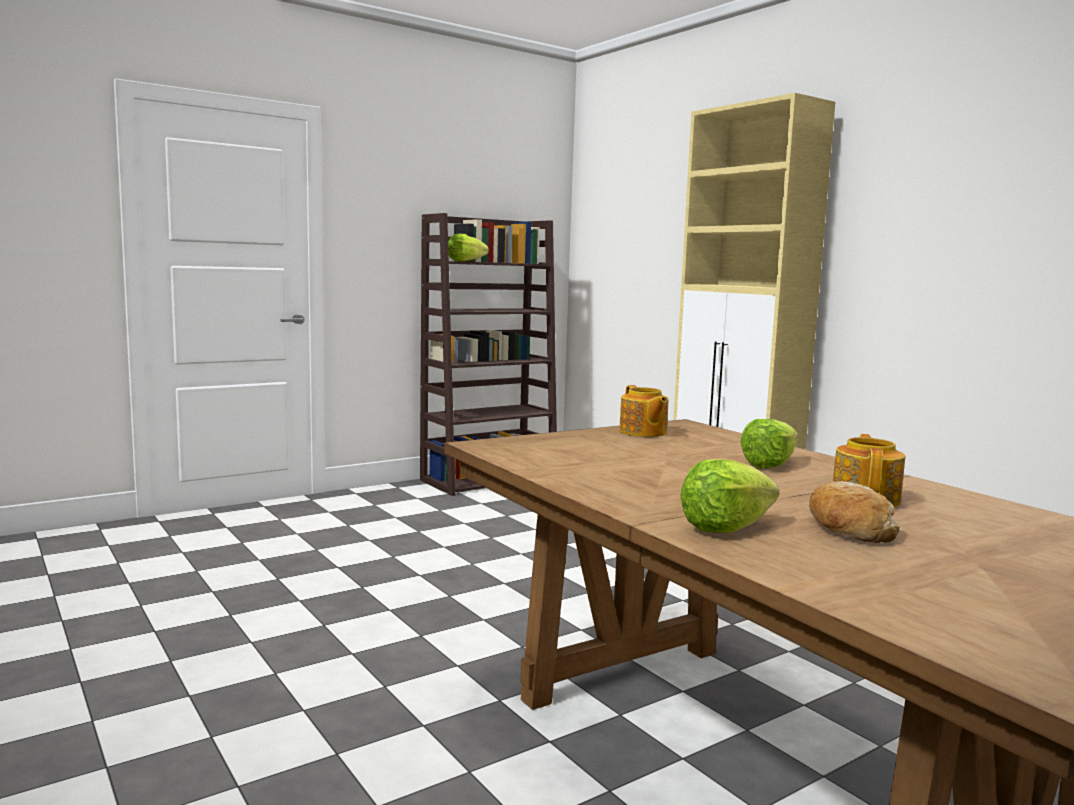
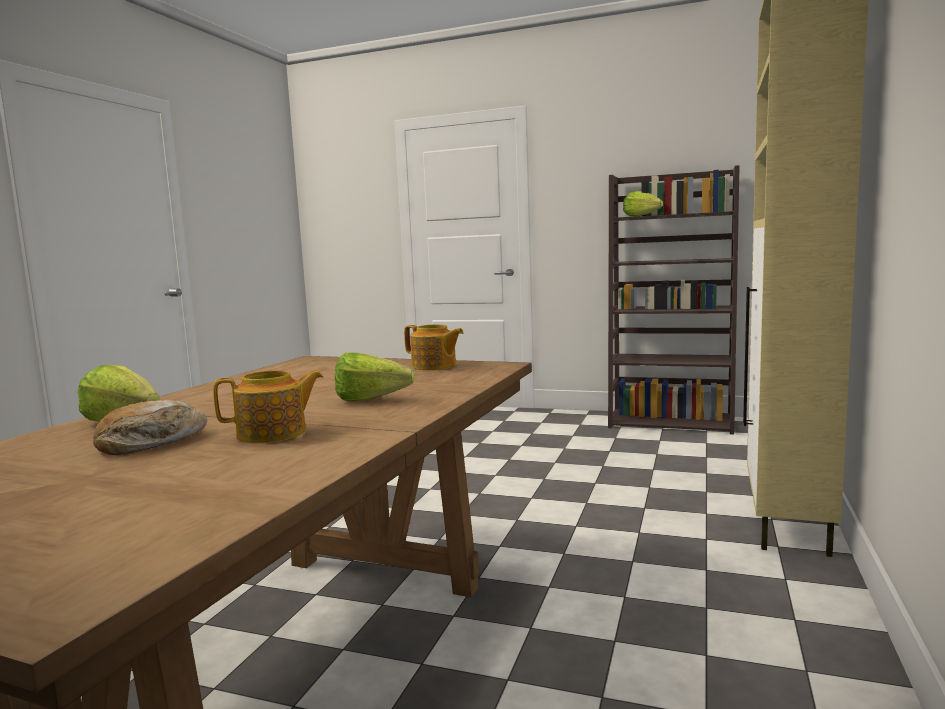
camera: 55 degrees right, 0 degrees up
teapot [619,385,668,437] -> teapot turned 90 degrees counterclockwise [404,324,464,370]

